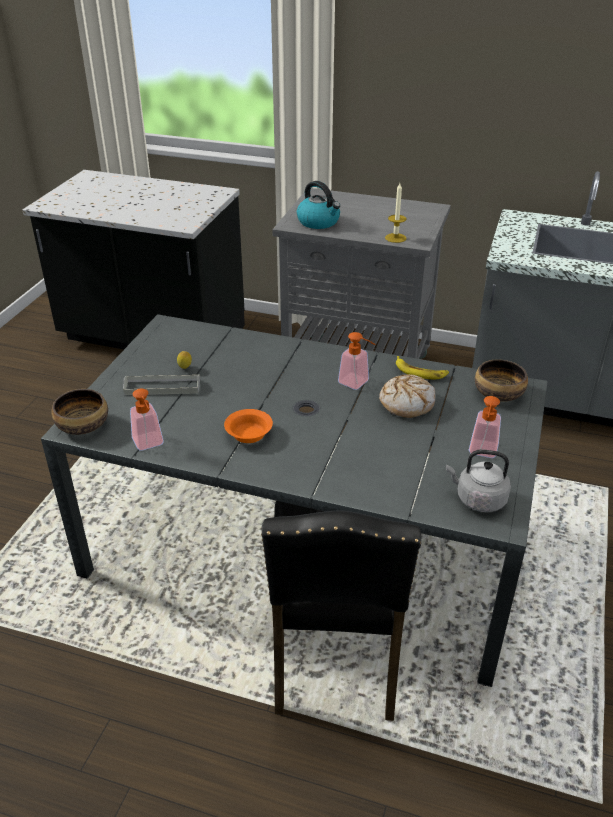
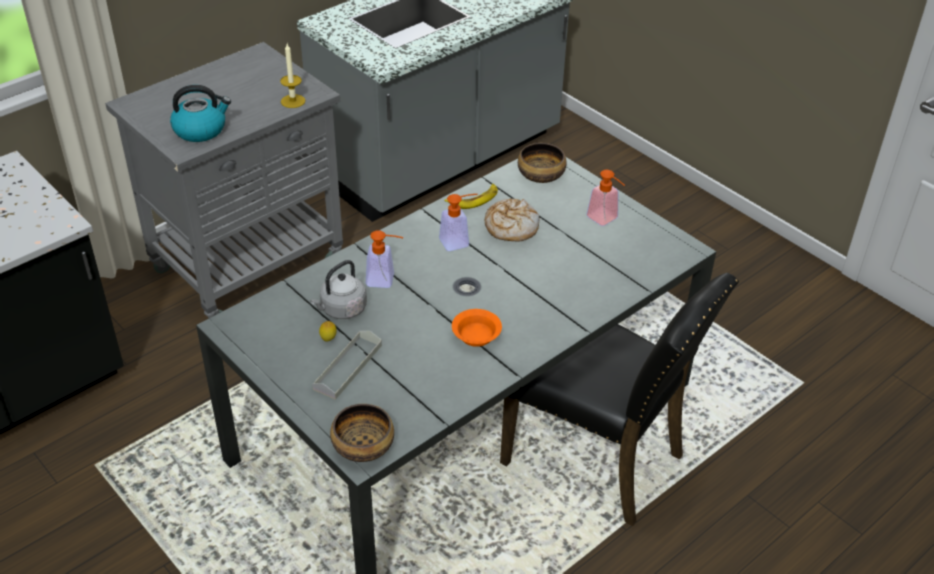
camera: 60 degrees left, 5 degrees up
soap dispenser [130,388,164,451] -> soap dispenser moved to [366,230,404,288]
grey kettle [446,449,511,512] -> grey kettle moved to [310,260,367,319]

